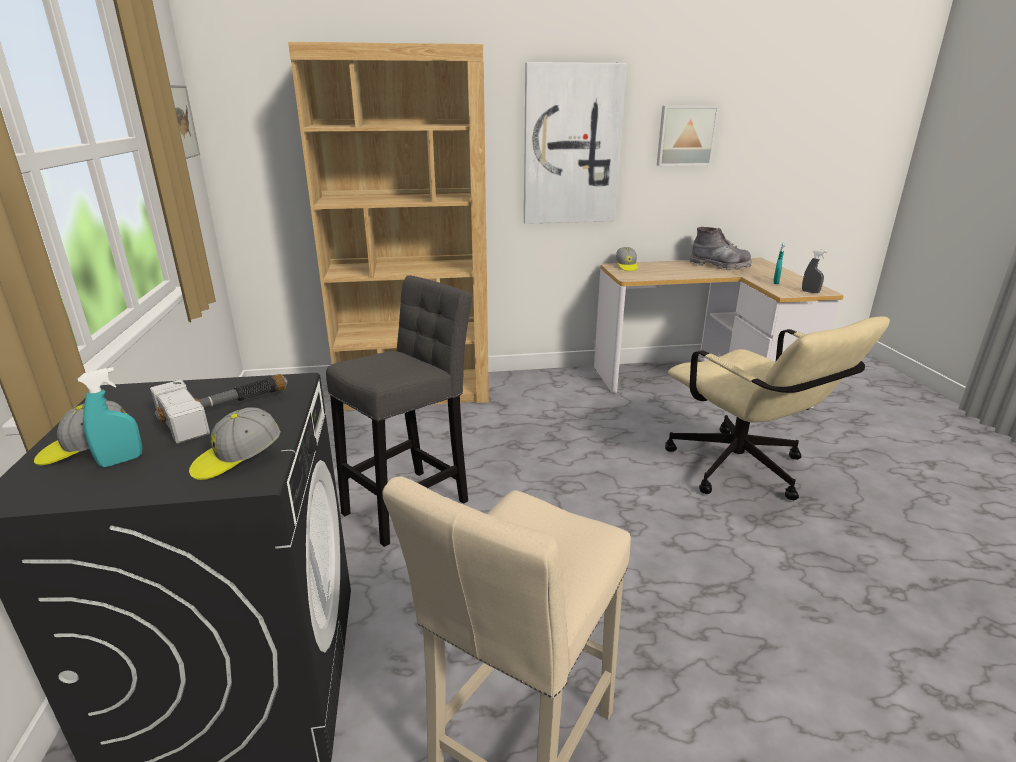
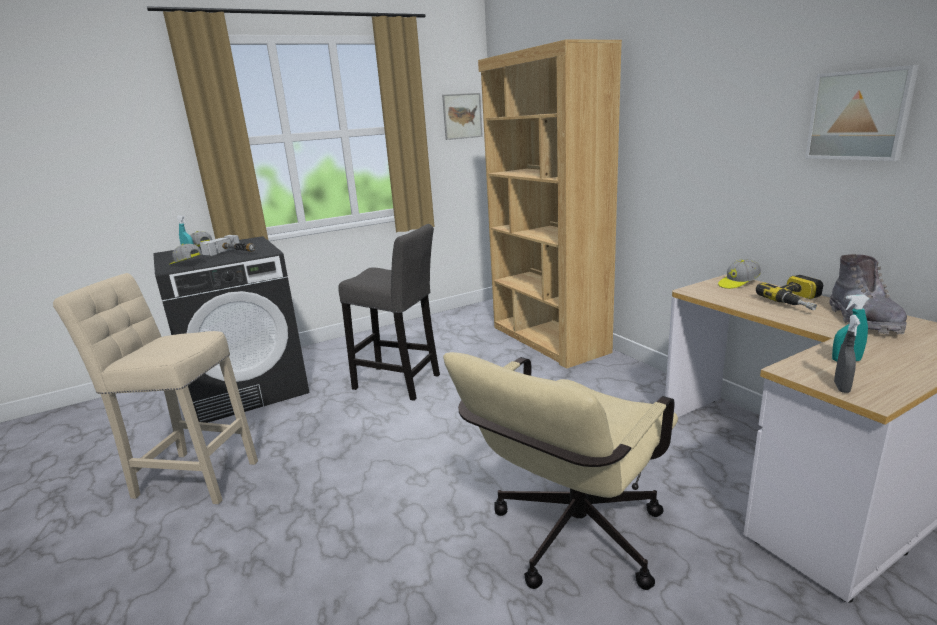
camera: 70 degrees right, 5 degrees down
picture [524,62,627,224] -> none
none -> power drill [756,275,823,310]

